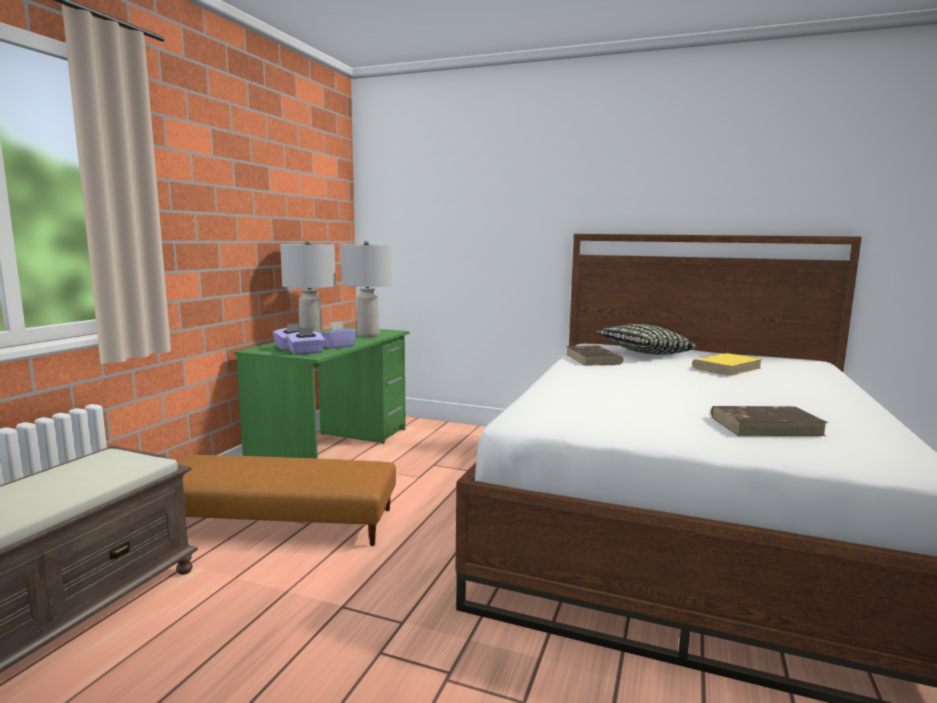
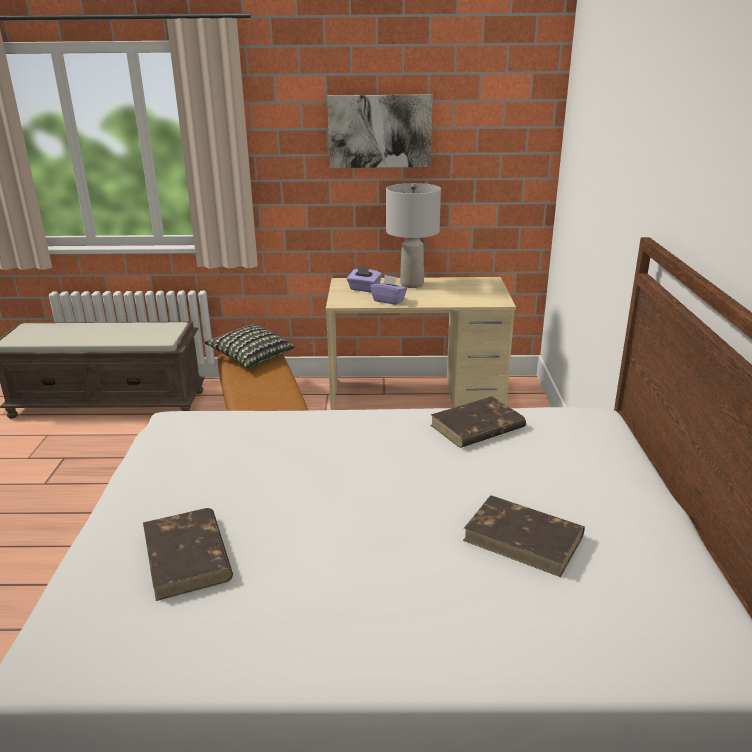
camera: 70 degrees right, 15 degrees up
green desk [234,326,409,459] -> beige desk [326,277,516,410]
purple tissue box [286,327,325,355] -> none
grey table lamp [341,241,392,338] -> none
pillow [597,324,697,355] -> pillow moved to [204,323,295,368]
yellow book [692,353,762,376] -> brown book [463,495,585,577]
none -> picture [327,94,433,168]

